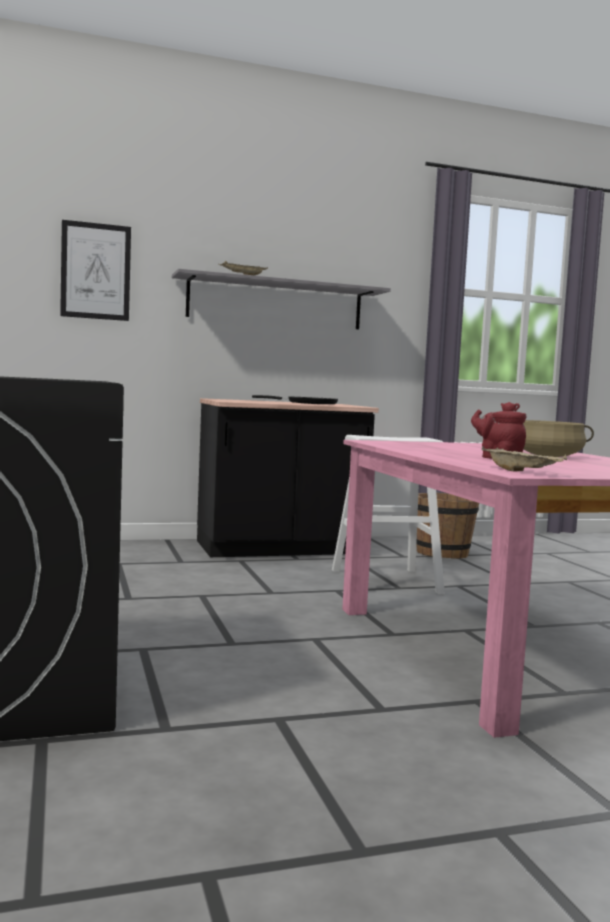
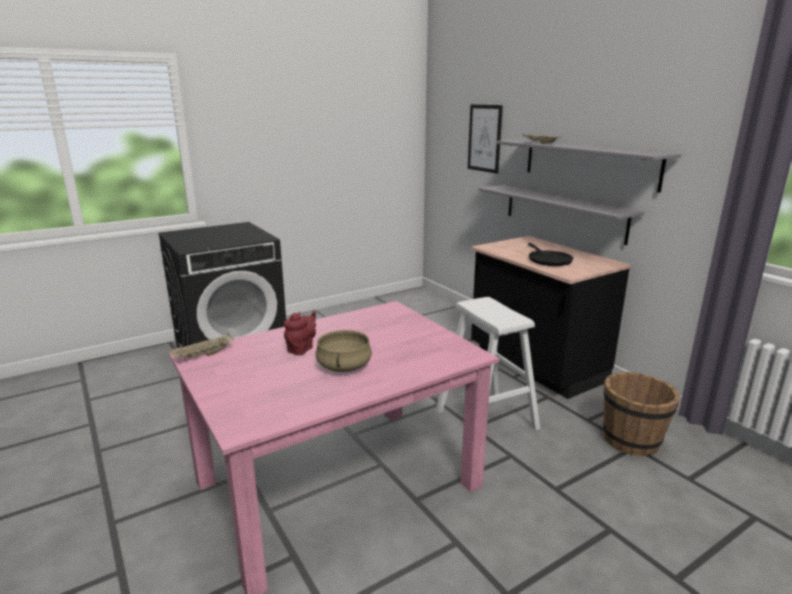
camera: 75 degrees right, 15 degrees up
none -> grey shelf [479,185,645,245]

